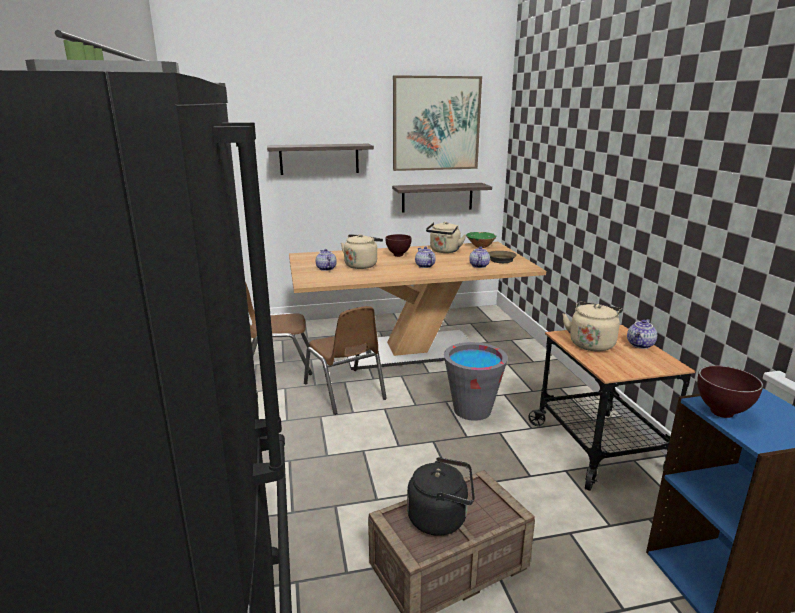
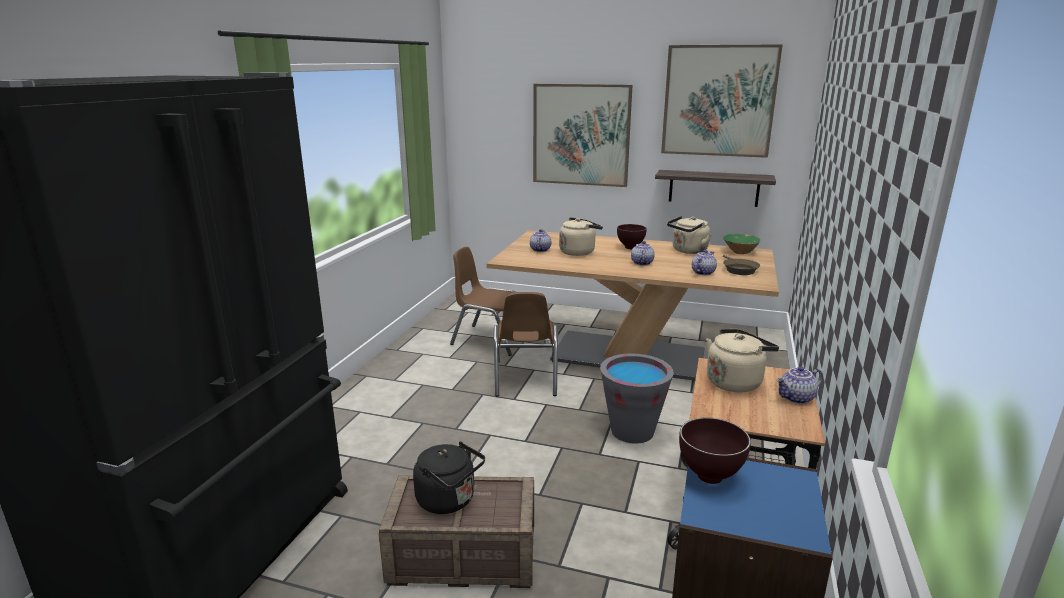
camera: 30 degrees right, 0 degrees up
shelf [267,144,374,175] -> picture [533,84,633,187]

